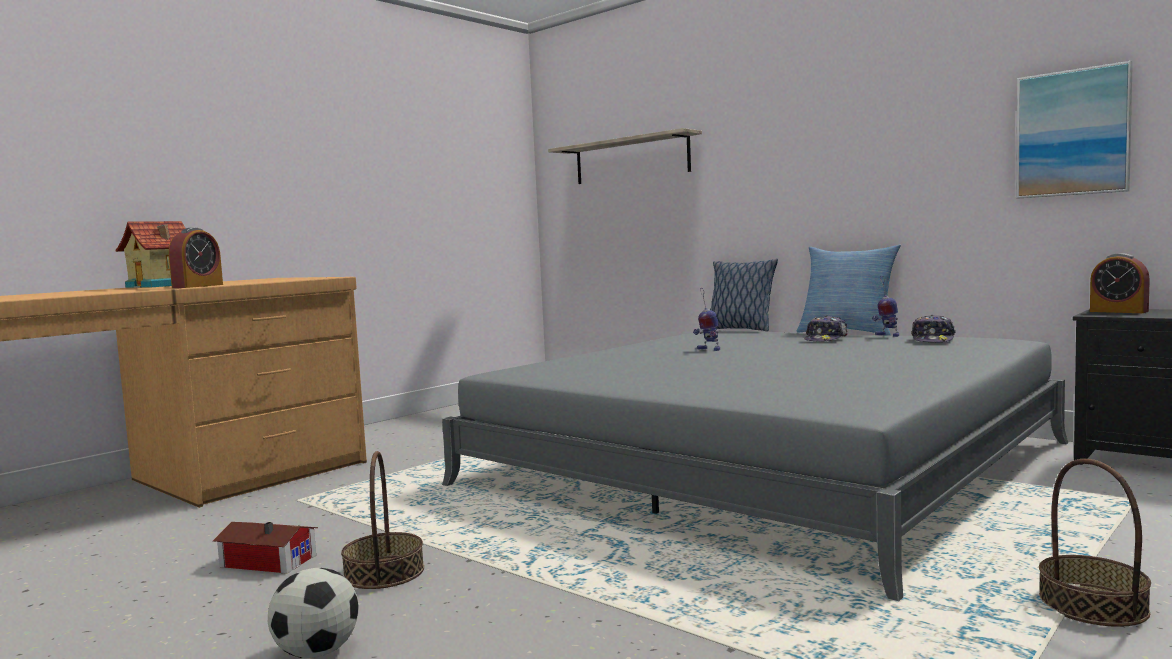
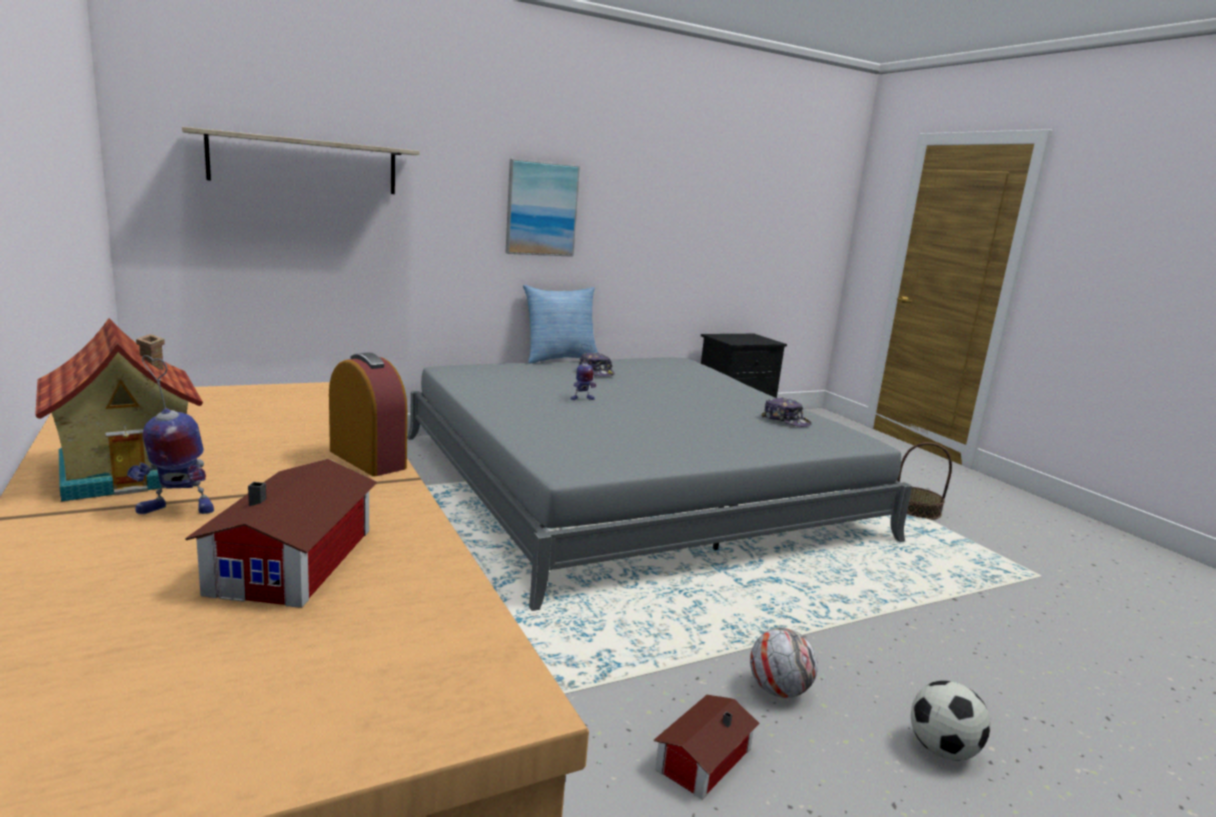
camera: 70 degrees left, 10 degrees up
basket [341,451,424,589] -> football [750,628,818,698]
pillow [710,259,778,331] -> none
toy robot [872,276,899,337] -> toy robot moved to [127,355,214,514]
cap [911,314,956,342] -> cap moved to [761,397,811,427]
picture [1016,61,1133,198] -> picture moved to [506,159,580,257]
alarm clock [1090,253,1150,313] -> none
none -> toy house [185,459,377,608]

